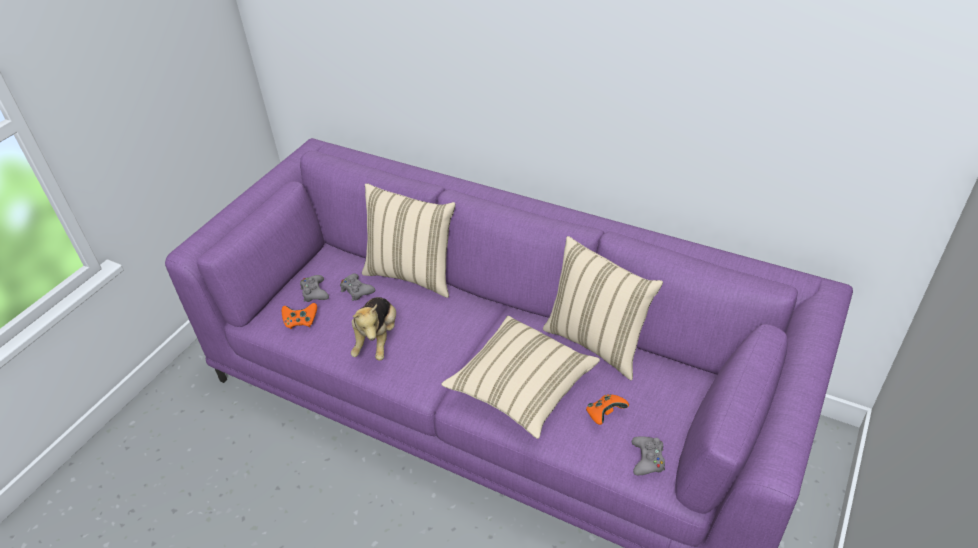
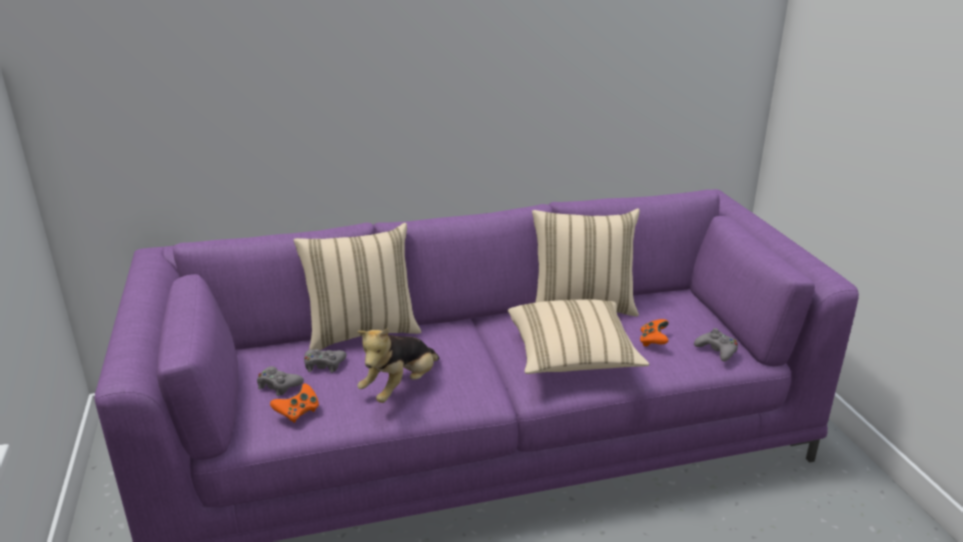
camera: 45 degrees left, 15 degrees down
plush toy [351,297,396,361] -> plush toy turned 75 degrees clockwise [357,328,439,403]

